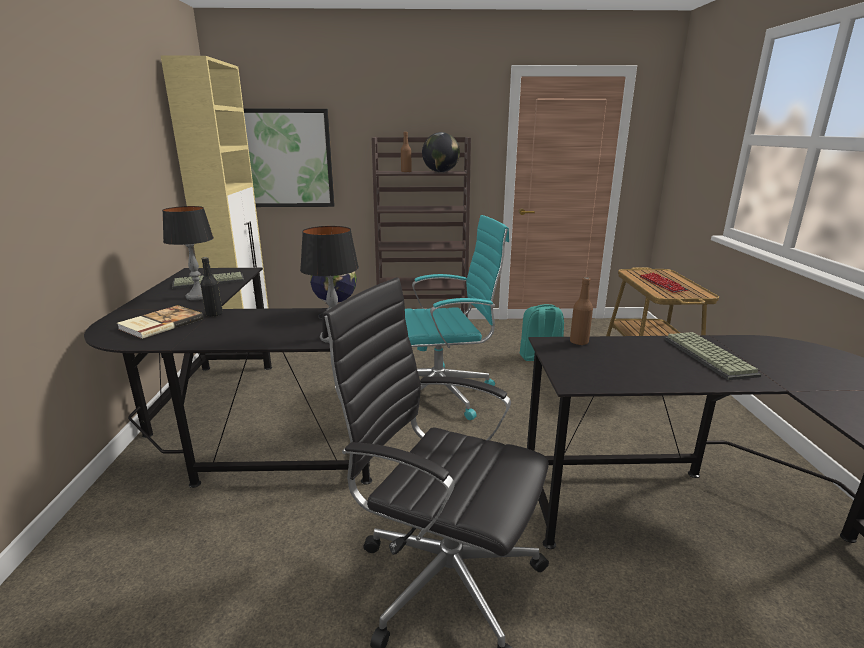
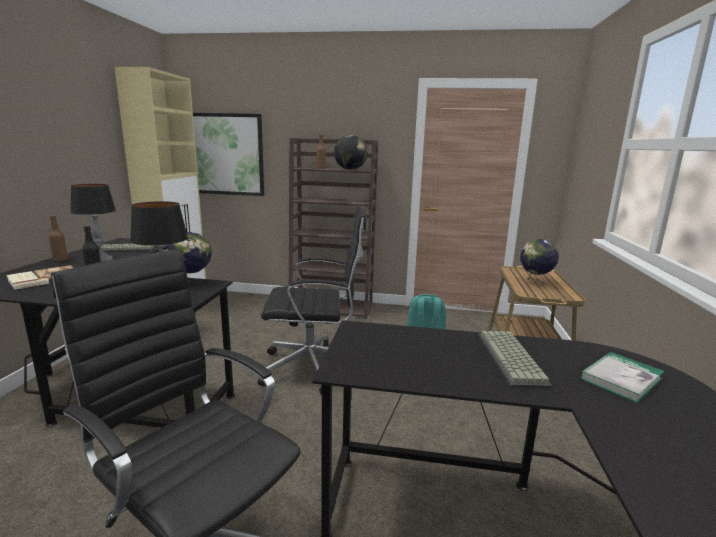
camera: 10 degrees right, 5 degrees down
turquoise office chair [405,215,509,420] -> black office chair [258,206,367,396]
brown bottle [570,277,593,345] -> brown bottle moved to [49,215,68,261]
keyboard [640,273,689,293] -> globe [520,239,559,286]
none -> book [580,352,665,403]

